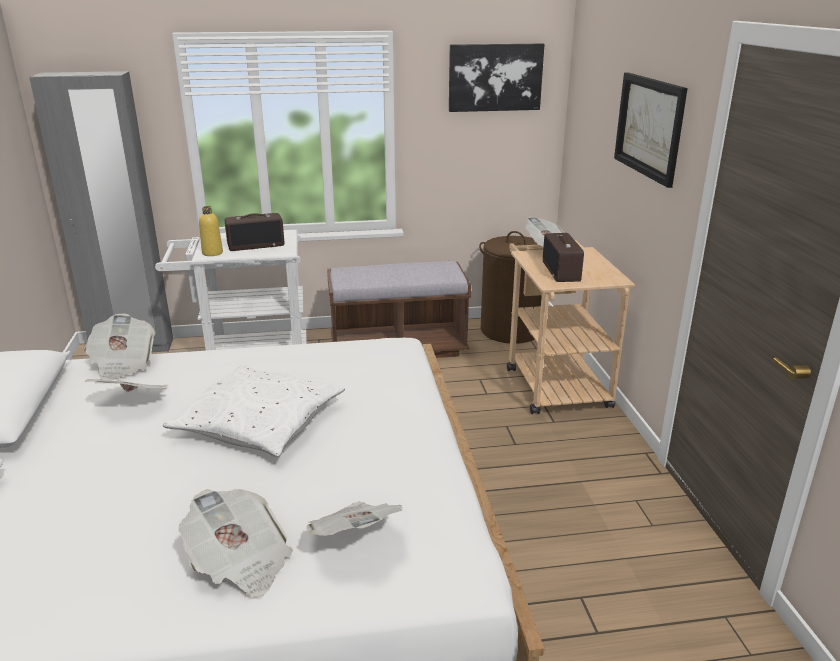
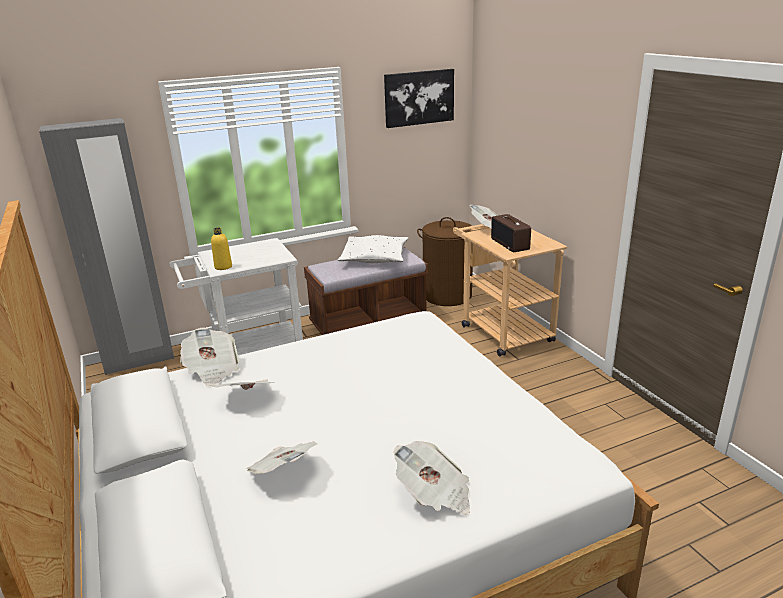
camera: 15 degrees left, 0 degrees up
white pillow [163,365,345,458] -> white pillow moved to [337,235,408,263]
radio [225,213,284,251] -> none
newspaper [307,502,402,536] -> newspaper moved to [246,442,318,474]
picture [614,72,688,188] -> none

